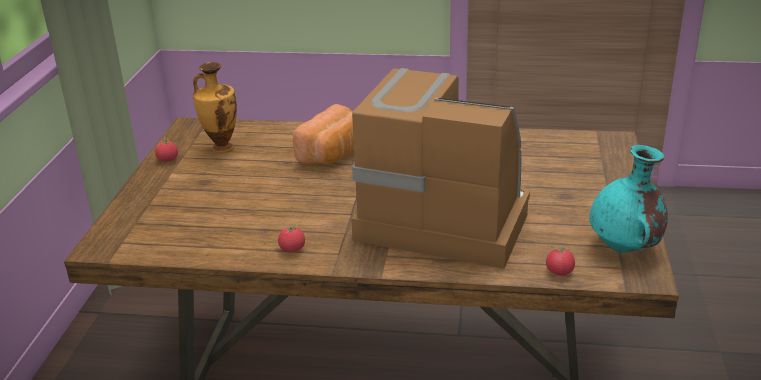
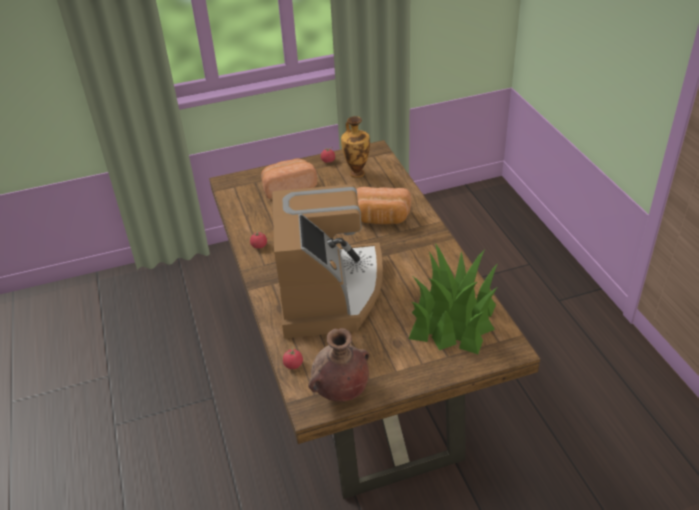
camera: 65 degrees right, 10 degrees up
turquoise vase [589,145,668,252] -> brown vase [308,328,369,402]
none -> bread [261,159,317,199]
none -> potted plant [409,243,497,354]

